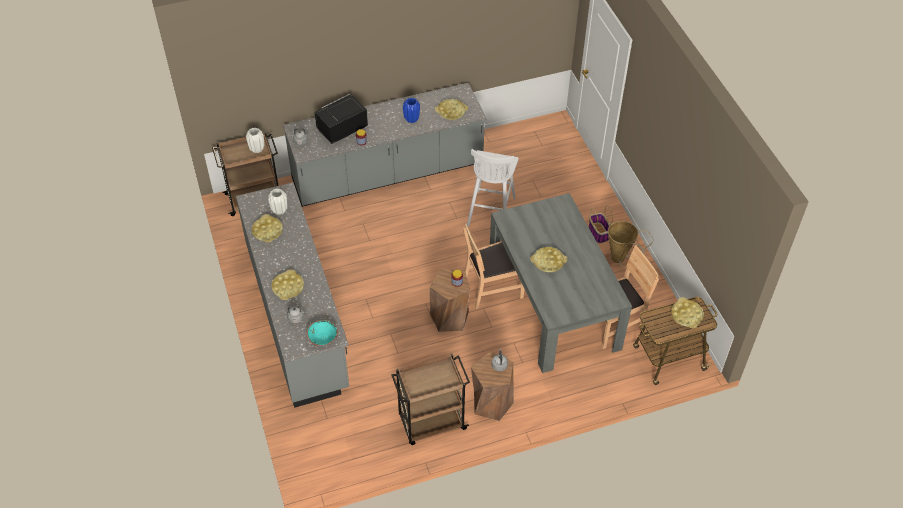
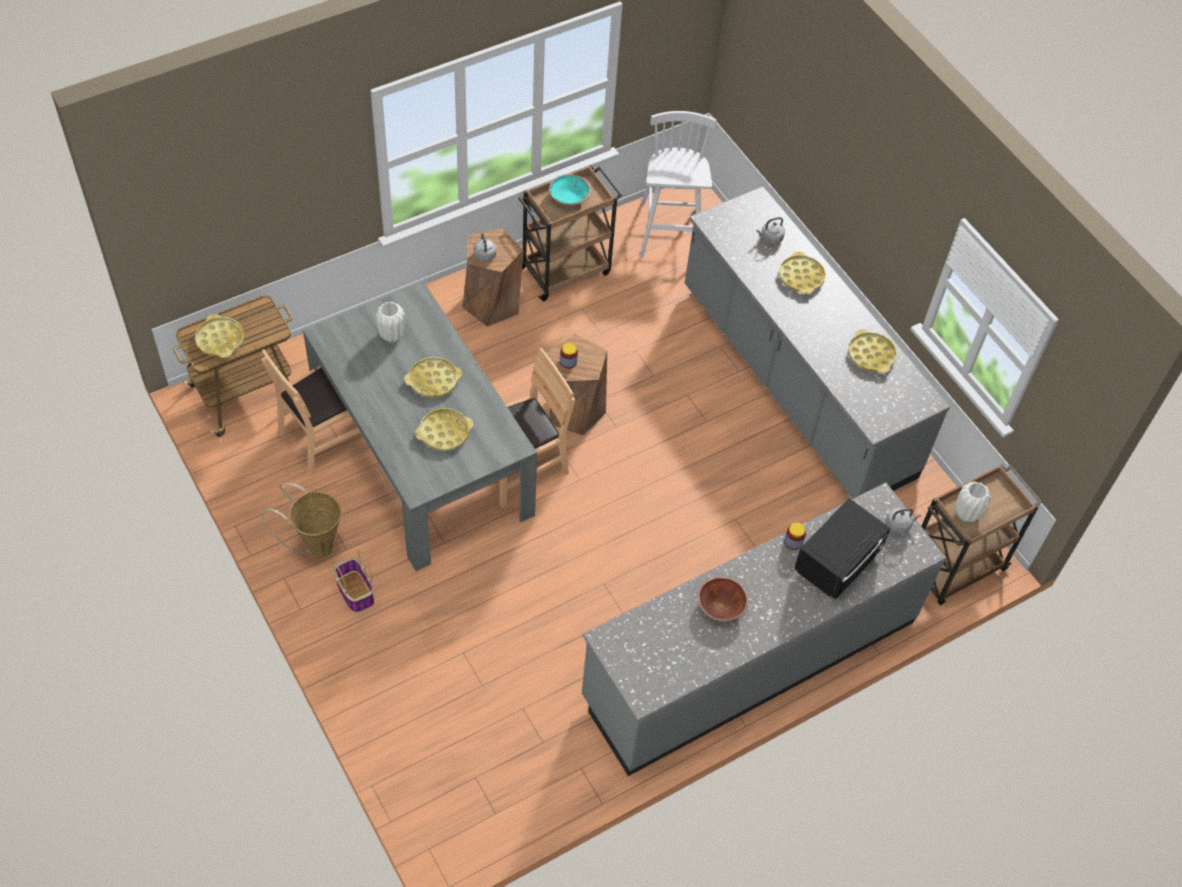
camera: 165 degrees right, 5 degrees up
white vase [268,188,287,215] -> white vase moved to [375,302,405,342]
turquoise bowl [306,320,338,346] -> turquoise bowl moved to [549,174,591,205]
blue vase [403,98,420,123] -> brown bowl [698,577,748,621]
yellow tray [435,99,468,120] -> yellow tray moved to [415,408,474,451]
white stool [467,149,519,227] -> white stool moved to [640,111,716,258]

